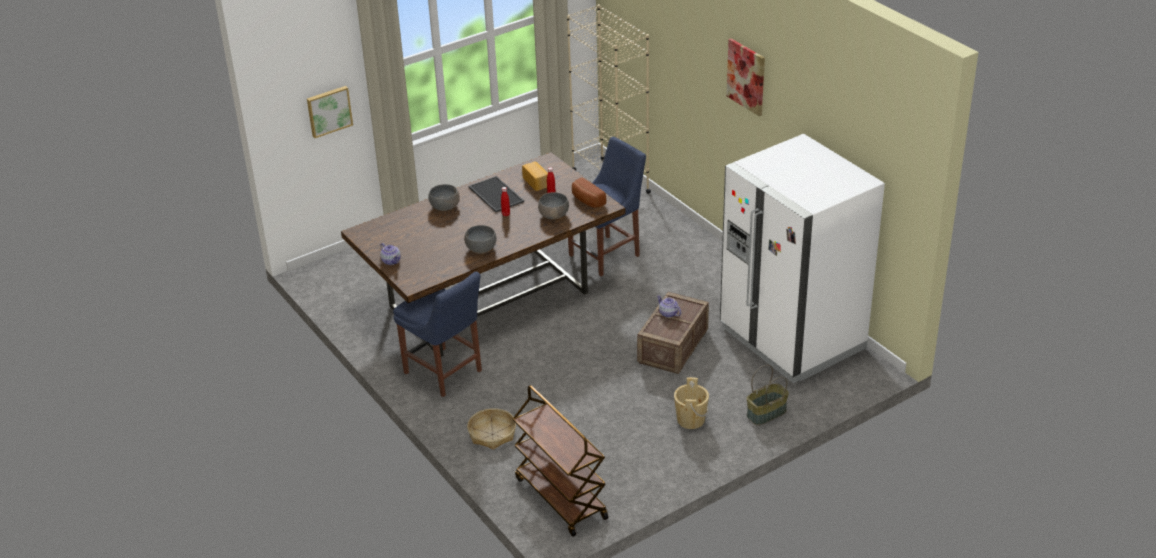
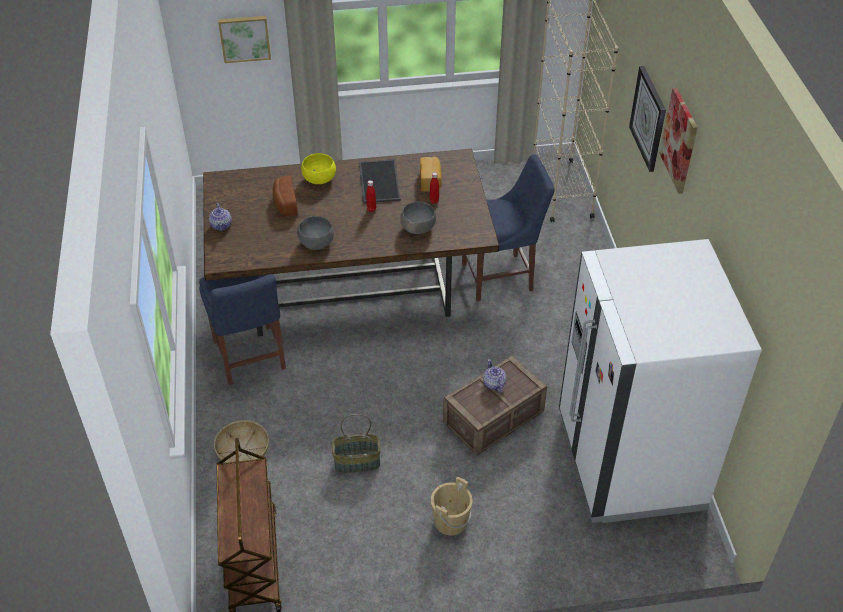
camera: 25 degrees right, 10 degrees up
grey bowl [428,184,460,211] -> yellow bowl [301,153,336,184]
bread [572,177,606,208] -> bread moved to [273,175,298,216]
basket [746,365,789,425] -> basket moved to [332,414,381,473]
none -> wall clock [629,66,666,172]

